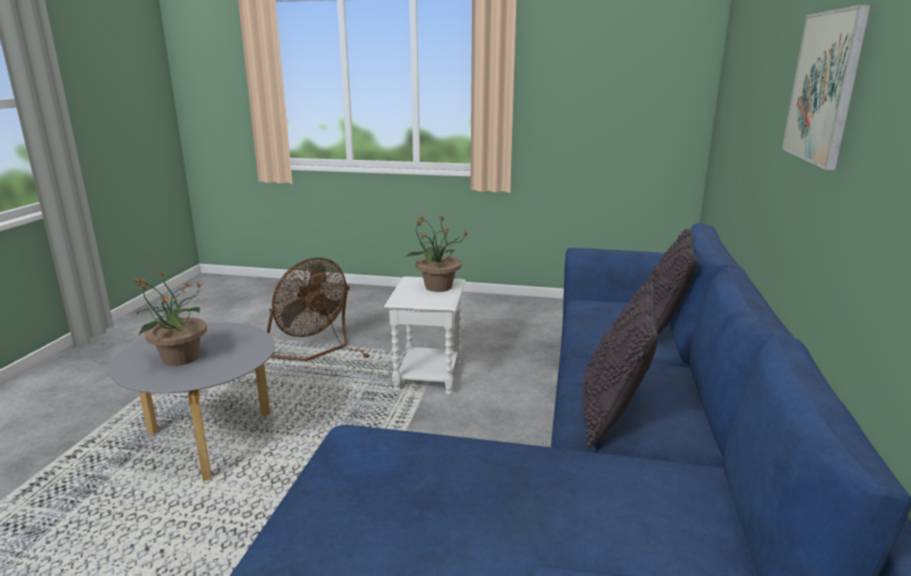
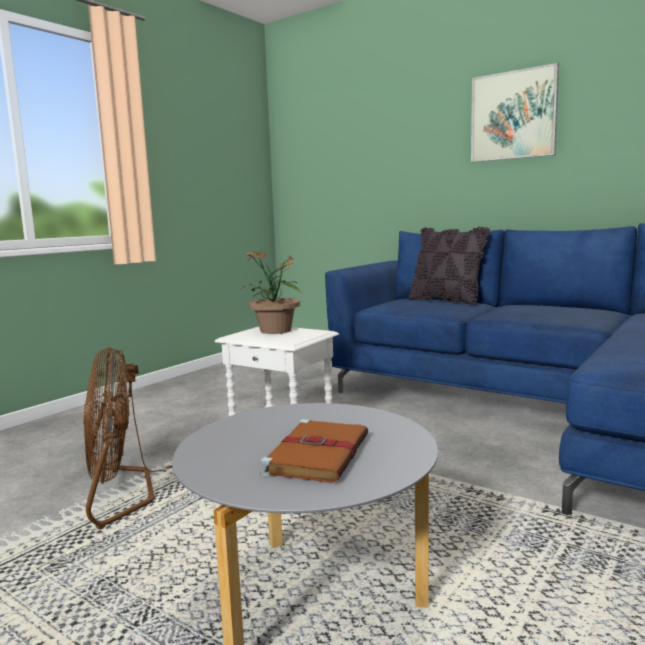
camera: 65 degrees left, 10 degrees down
potted plant [135,270,207,366] -> brown book [260,419,368,483]
black pillow [582,282,658,448] -> none

